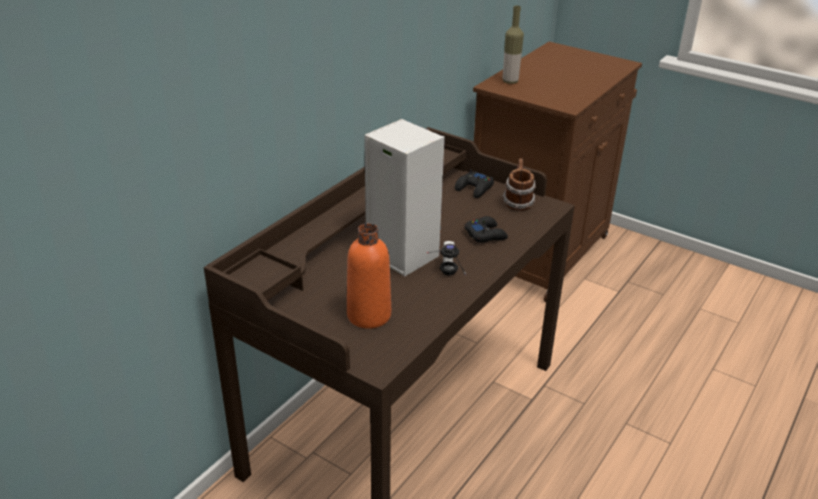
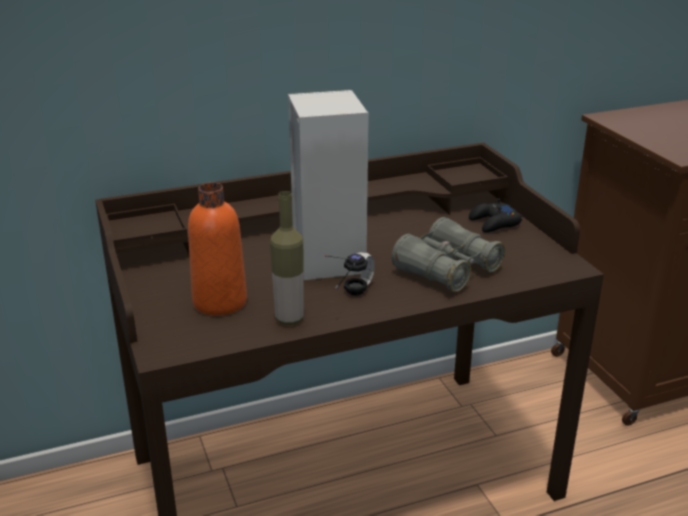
camera: 35 degrees right, 5 degrees down
black game controller [464,216,508,243] -> grey binoculars [392,217,505,292]
bottle [502,6,524,84] -> bottle moved to [270,191,304,325]
mug [502,158,536,211] -> none

